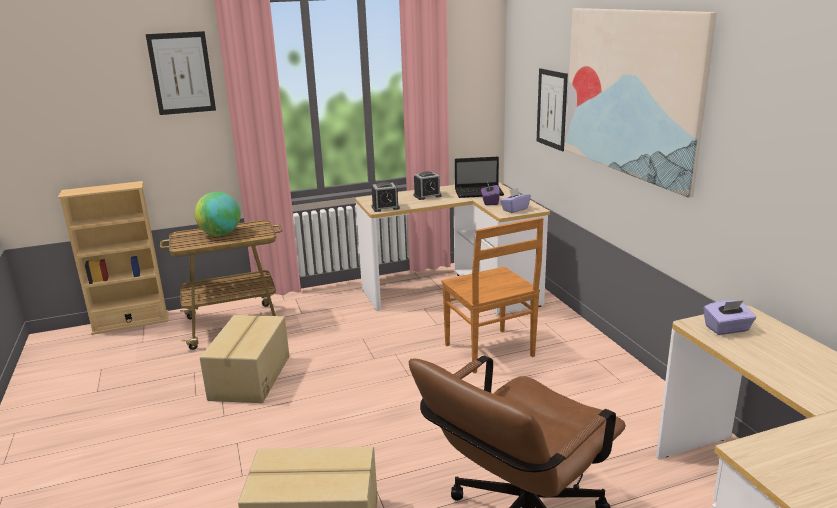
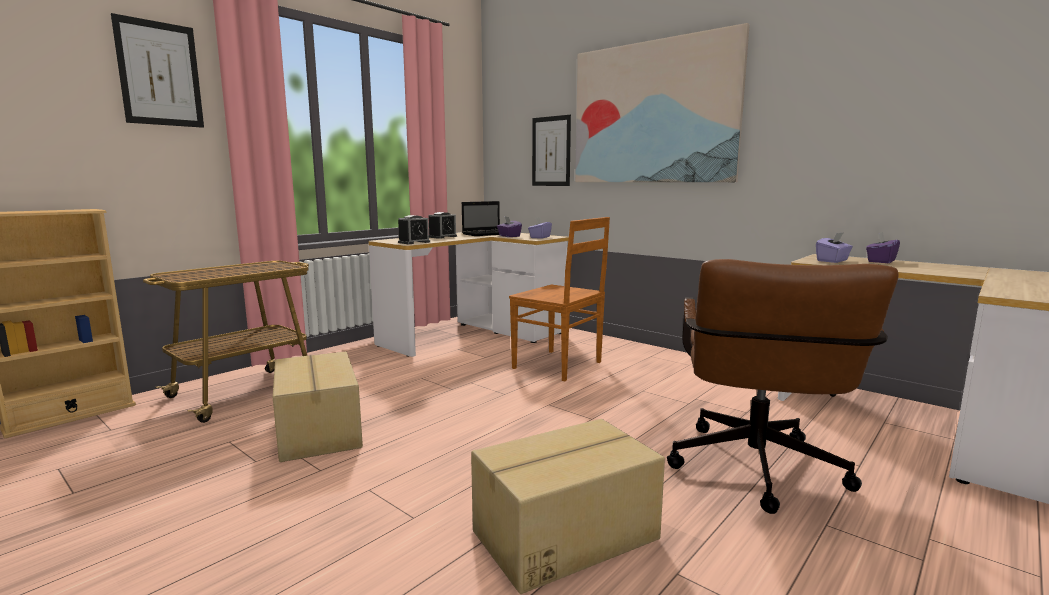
camera: 30 degrees left, 10 degrees down
globe [194,192,241,236] -> none
none -> purple tissue box [866,232,900,263]

